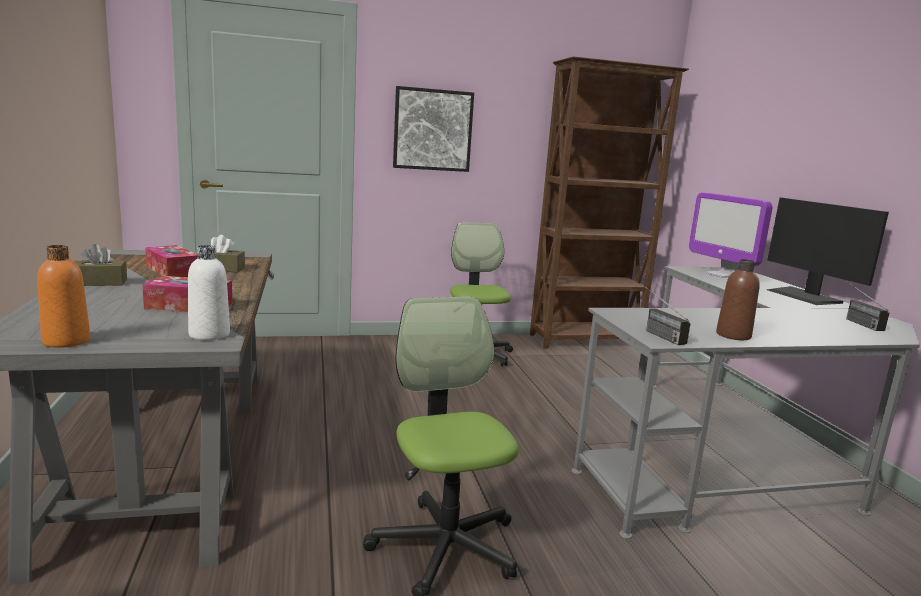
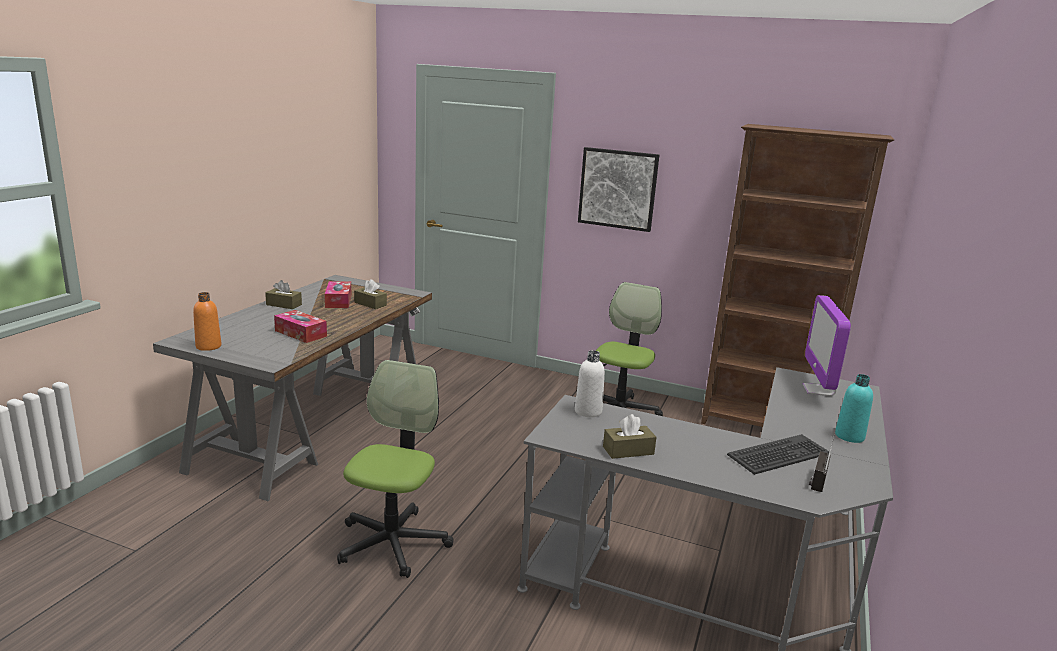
camera: 35 degrees right, 5 degrees up
white bottle [188,245,230,340] -> white bottle moved to [575,350,605,417]
radio [643,285,690,345] -> none
brown bottle [716,259,760,340] -> brown tissue box [603,414,657,459]
monitor [767,197,889,305] -> turquoise bottle [835,374,873,443]
none -> keyboard [727,434,829,475]

